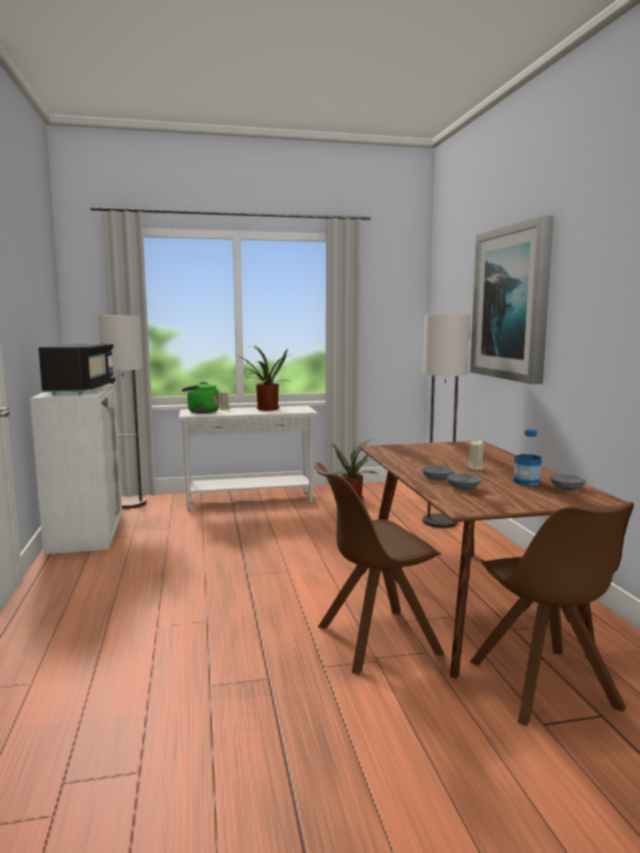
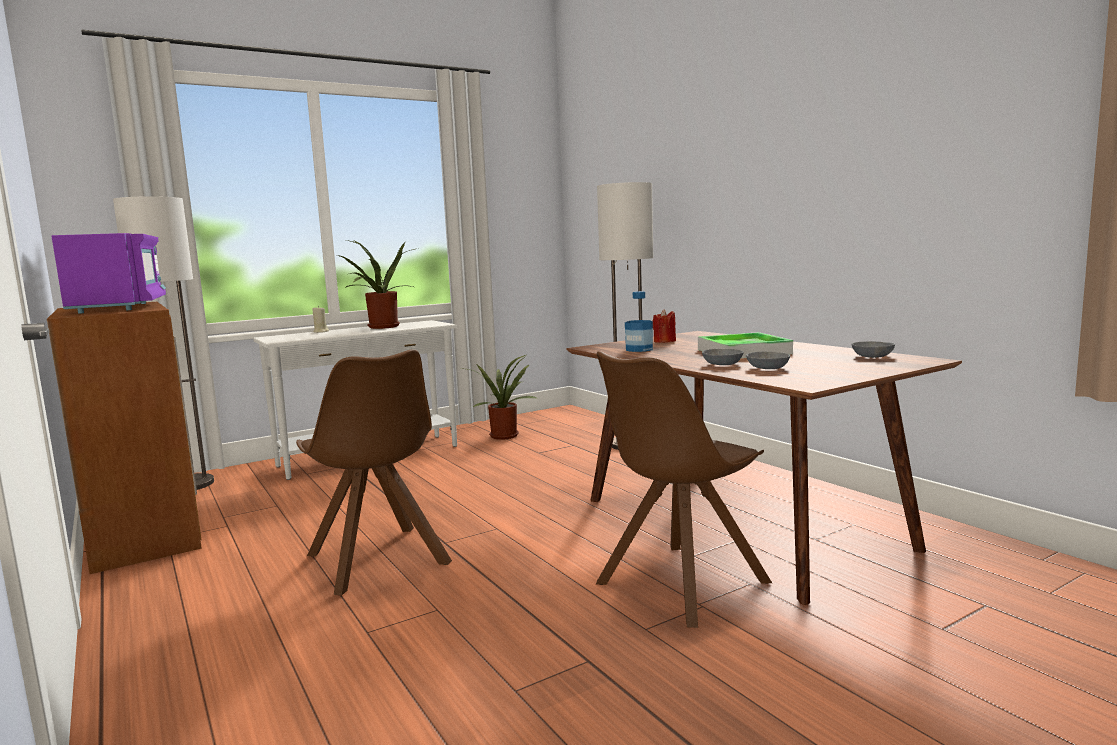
camera: 20 degrees left, 0 degrees up
white cabinet [30,384,122,554] -> brown cabinet [47,302,202,574]
black microwave [39,344,116,394] -> purple microwave [52,233,166,314]
green kettle [182,382,220,414] -> none
beige candle [467,441,485,470] -> tray [698,332,793,358]
picture [470,215,554,384] -> none
brown chair [470,502,634,726] -> brown chair moved to [296,349,452,596]
bottle [514,429,542,486] -> bottle moved to [625,291,653,352]
none -> red candle [653,309,676,343]

